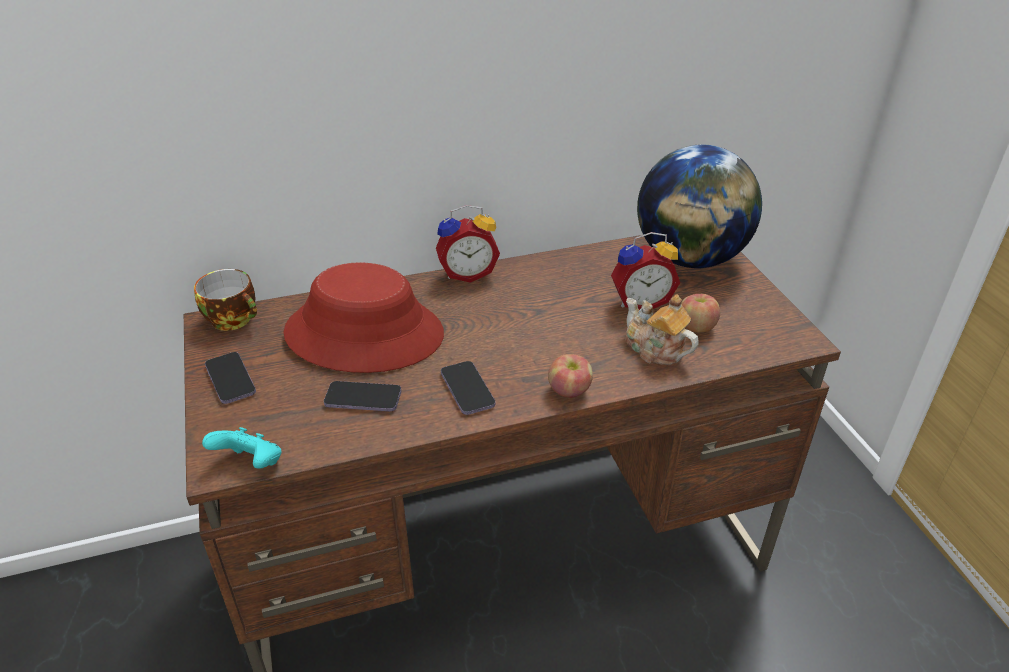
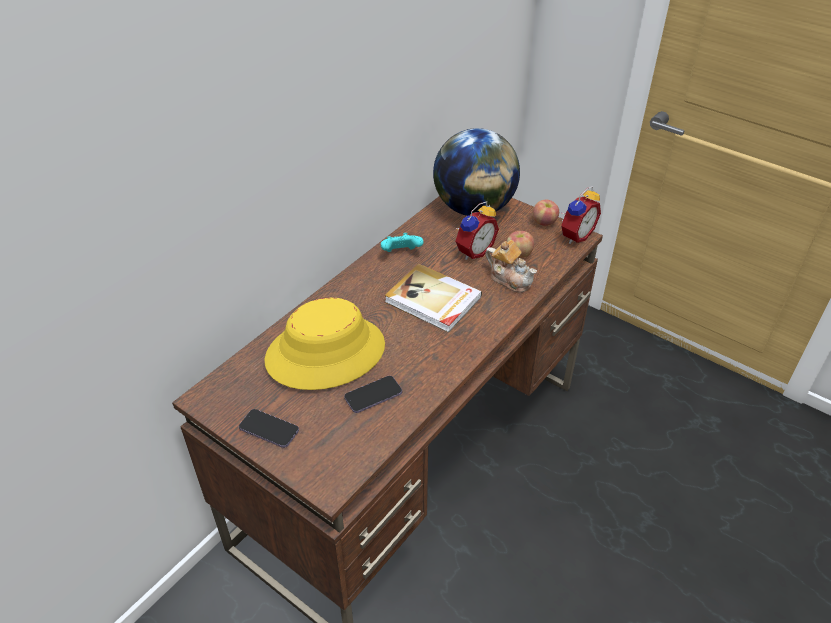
camera: 35 degrees left, 5 degrees up
cup [194,269,257,331] -> none
turquoise game controller [202,427,281,469] -> turquoise game controller moved to [381,233,423,252]
red hat [283,262,444,373] -> yellow hat [265,298,385,390]
alarm clock [436,205,500,283] -> alarm clock moved to [561,186,601,244]
phone [441,361,495,415] -> none
apple [548,354,593,398] -> apple moved to [533,200,559,226]
teapot [625,294,699,365] -> teapot turned 150 degrees counterclockwise [485,240,537,293]
none -> book [385,264,482,333]

